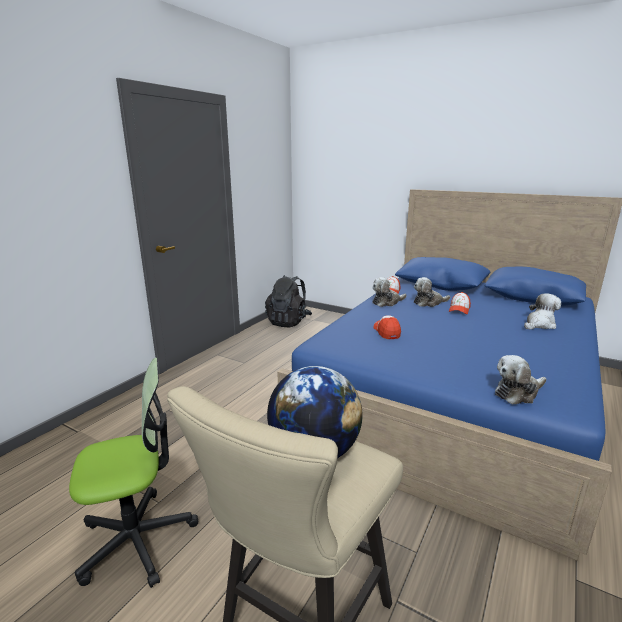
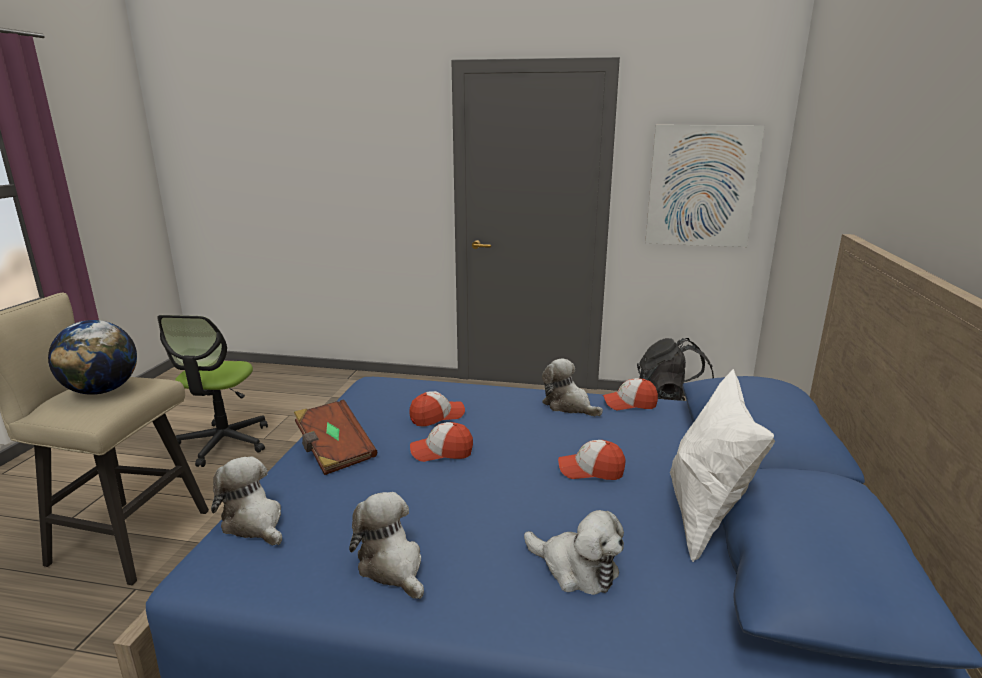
camera: 70 degrees right, 0 degrees up
office chair [69,358,198,588] -> office chair turned 45 degrees clockwise [157,315,268,467]
plush toy [414,277,450,307] -> plush toy moved to [349,492,424,599]
none -> brown book [294,399,377,475]
none -> cap [410,422,473,462]
none -> picture [645,125,765,247]
none -> white pillow [670,369,775,562]

